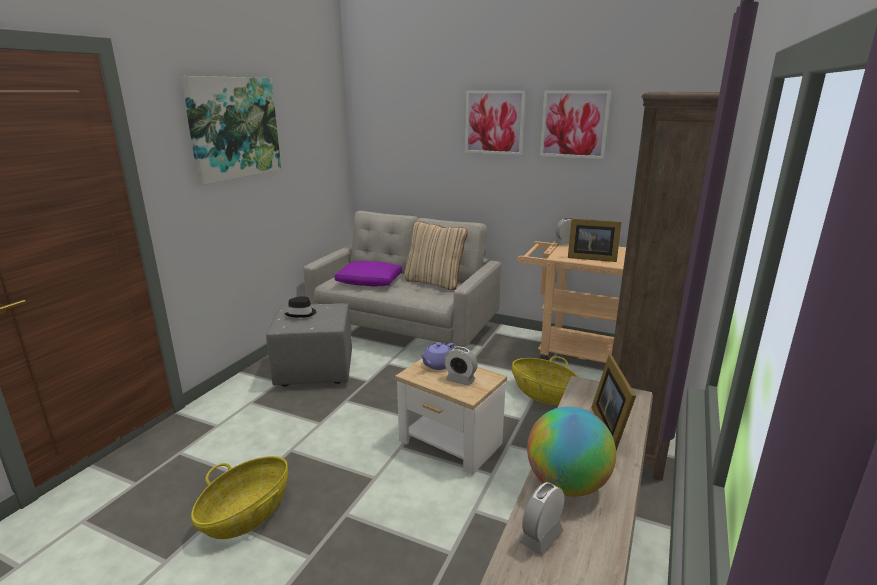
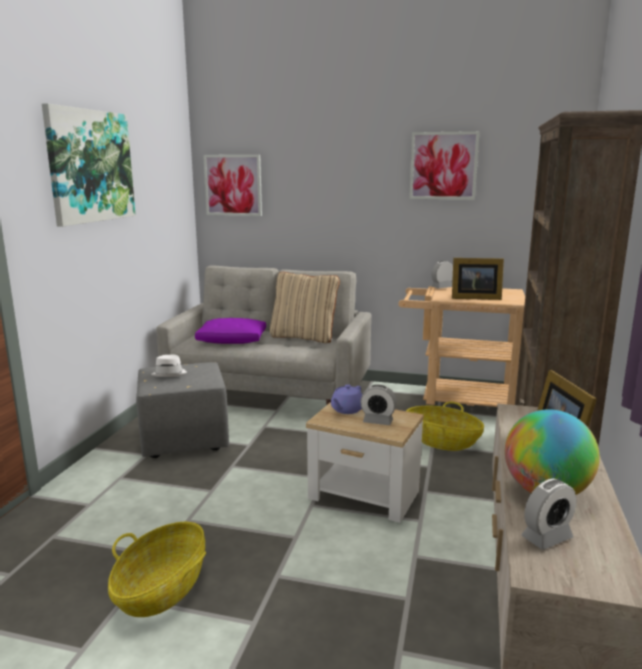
camera: 10 degrees left, 5 degrees down
black hat [285,297,317,318] -> white hat [151,355,187,377]
picture [465,91,526,155] -> picture moved to [203,155,262,216]
alarm clock [519,482,564,556] -> alarm clock turned 150 degrees counterclockwise [521,479,577,550]

